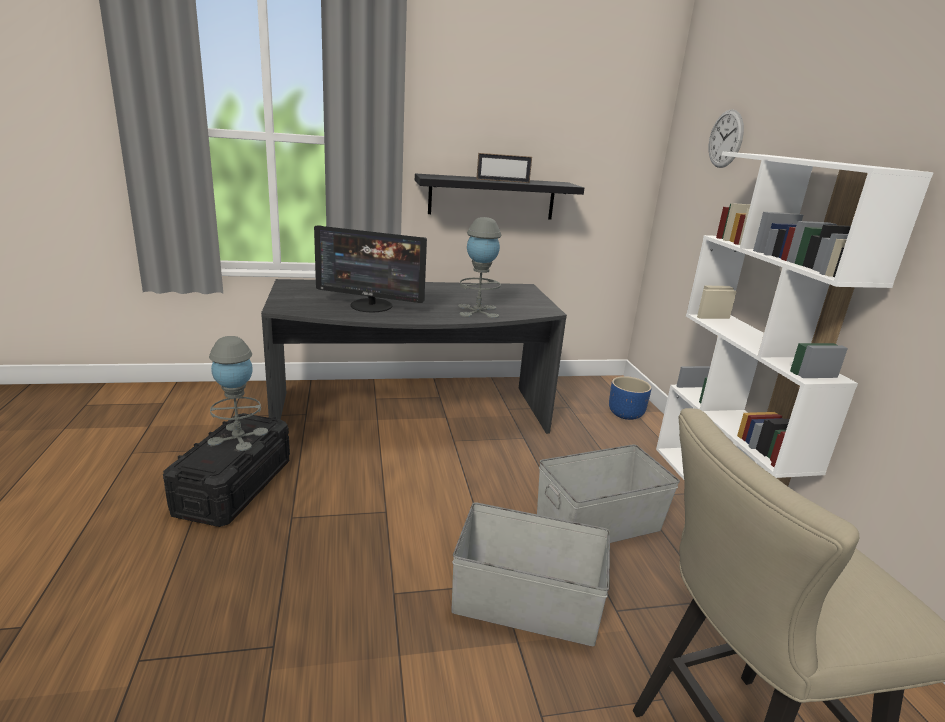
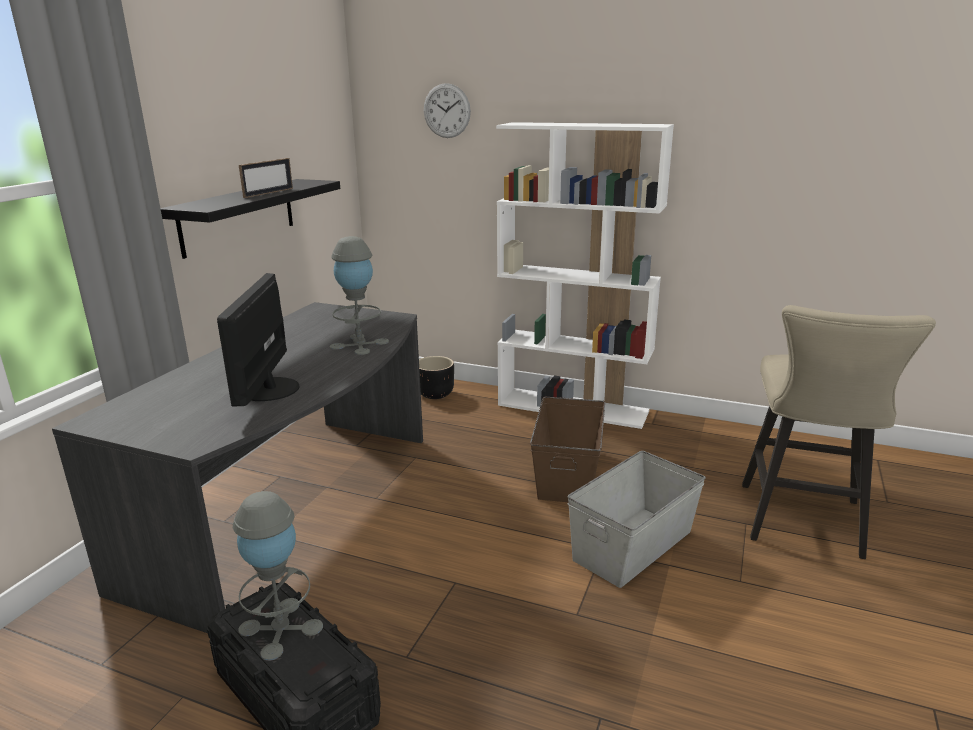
camera: 55 degrees left, 0 degrees up
monitor [314,226,427,312] -> monitor turned 135 degrees clockwise [217,273,299,407]
grey storage box [537,444,680,543] -> brown storage box [530,397,605,502]
blue planter [609,376,651,420] -> black planter [419,356,454,399]

